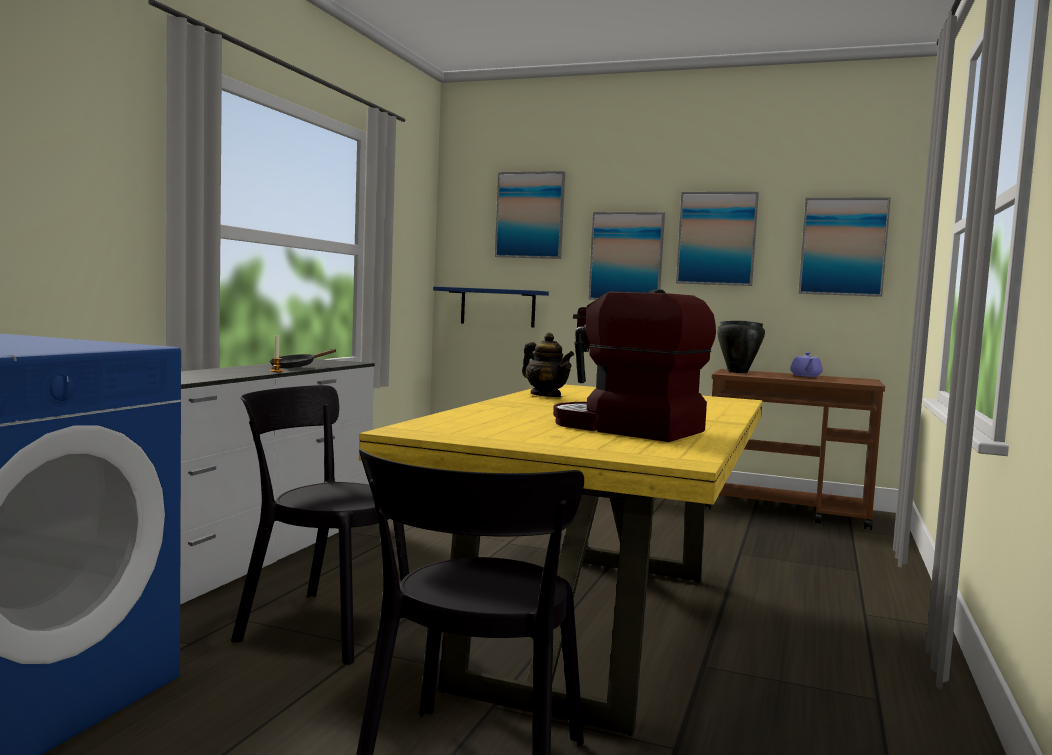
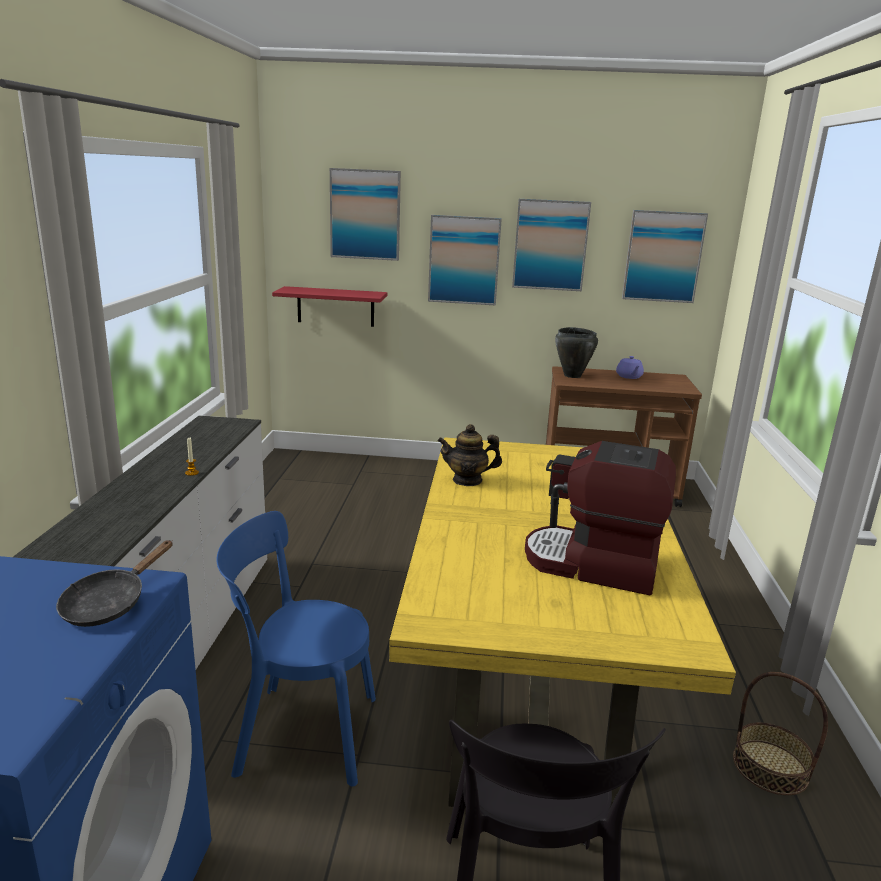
camera: 15 degrees left, 15 degrees up
black chair [231,385,409,665] -> blue chair [217,511,376,787]
black frying pan [270,349,337,368] -> black frying pan moved to [56,540,173,627]
blue shelf [433,286,549,327] -> red shelf [272,286,387,327]
teapot [522,332,574,397] -> teapot turned 150 degrees clockwise [437,424,502,486]
none -> basket [733,672,828,795]

